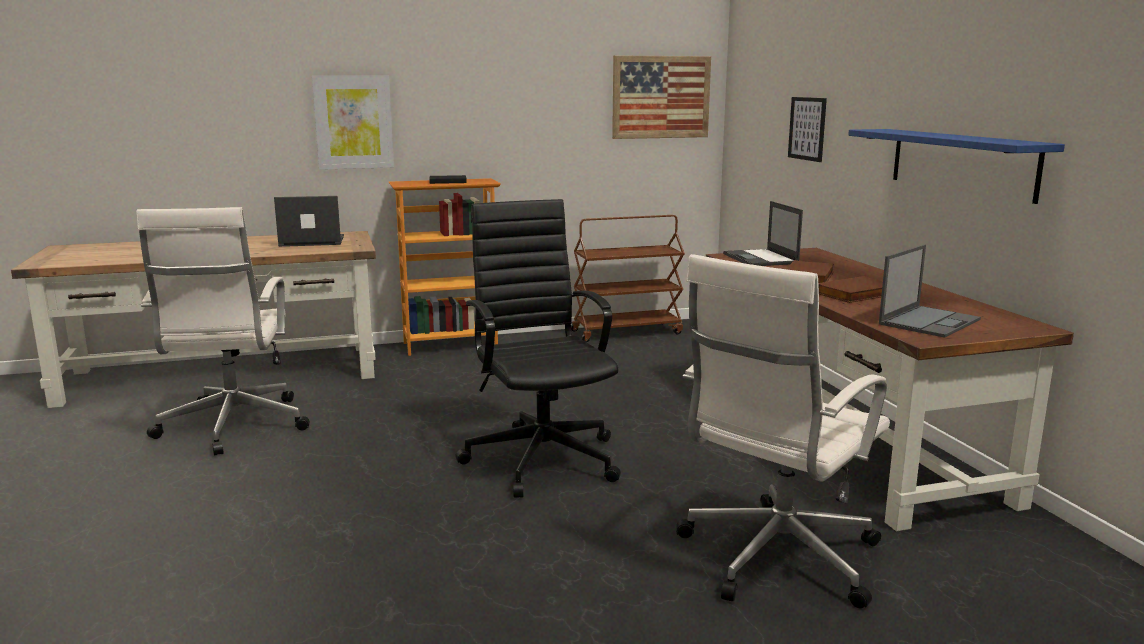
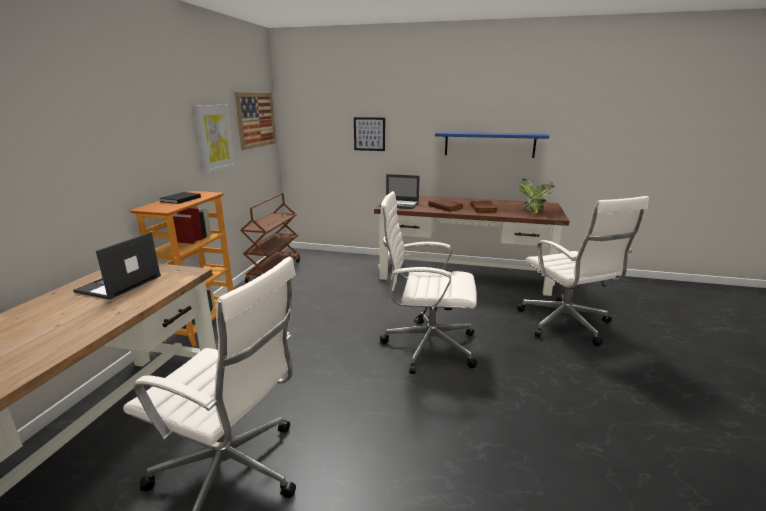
camera: 60 degrees left, 5 degrees up
picture [312,75,394,170] -> picture moved to [194,105,235,174]
black office chair [455,199,621,498] -> white office chair [380,191,478,374]
laptop [879,244,981,338] -> potted plant [518,179,555,213]

